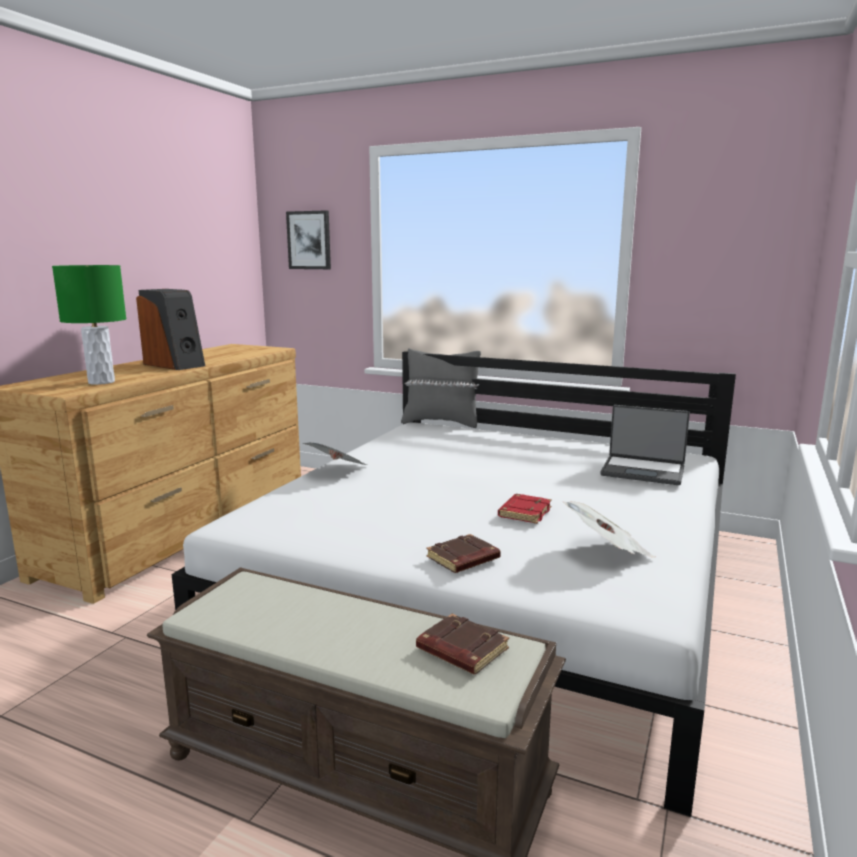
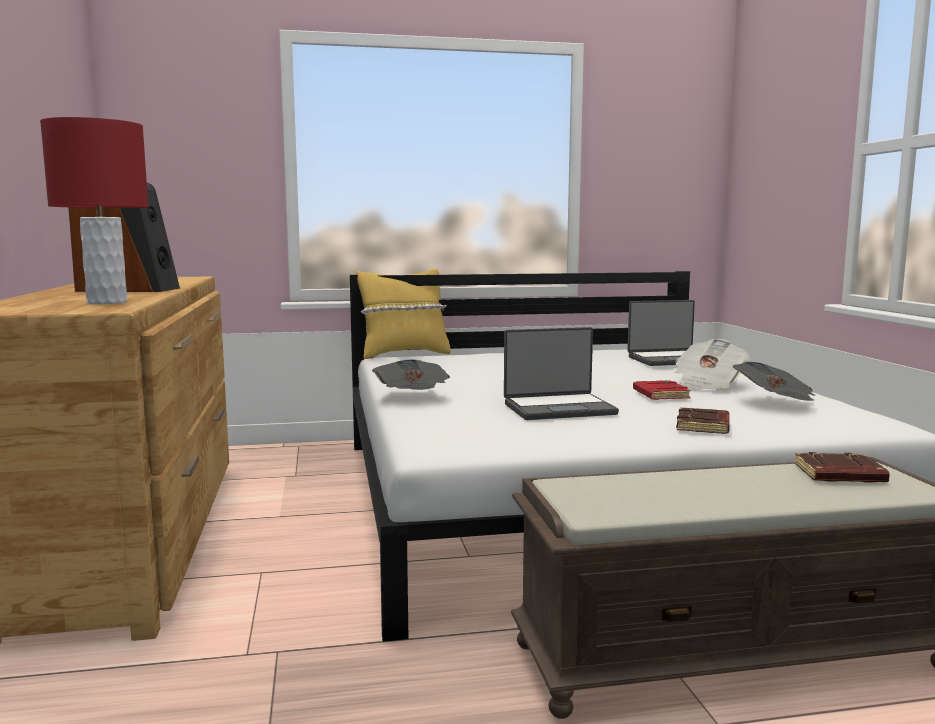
camera: 35 degrees left, 5 degrees down
green table lamp [52,265,126,385] -> red table lamp [40,117,149,304]
picture [286,210,331,269] -> none
grey pillow [401,348,481,428] -> yellow pillow [356,269,451,359]
none -> laptop [504,327,619,420]
none -> newspaper [675,339,750,391]

